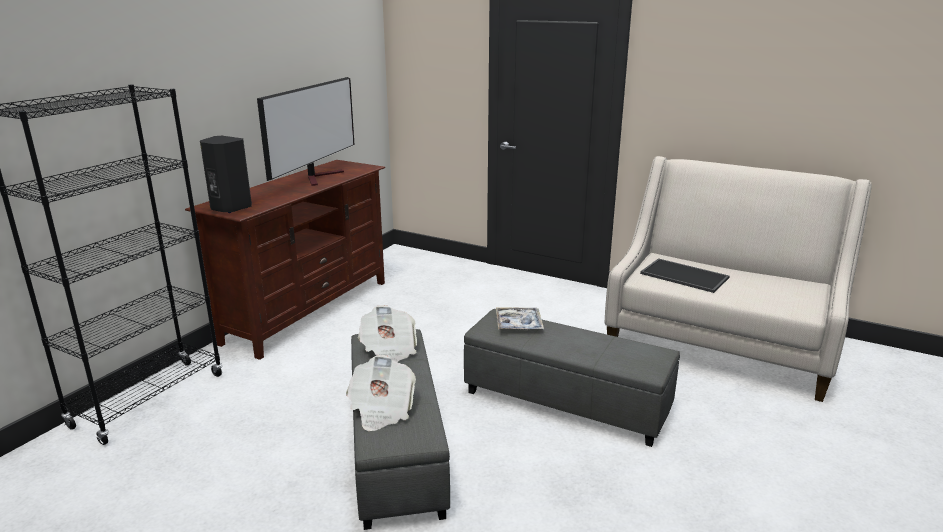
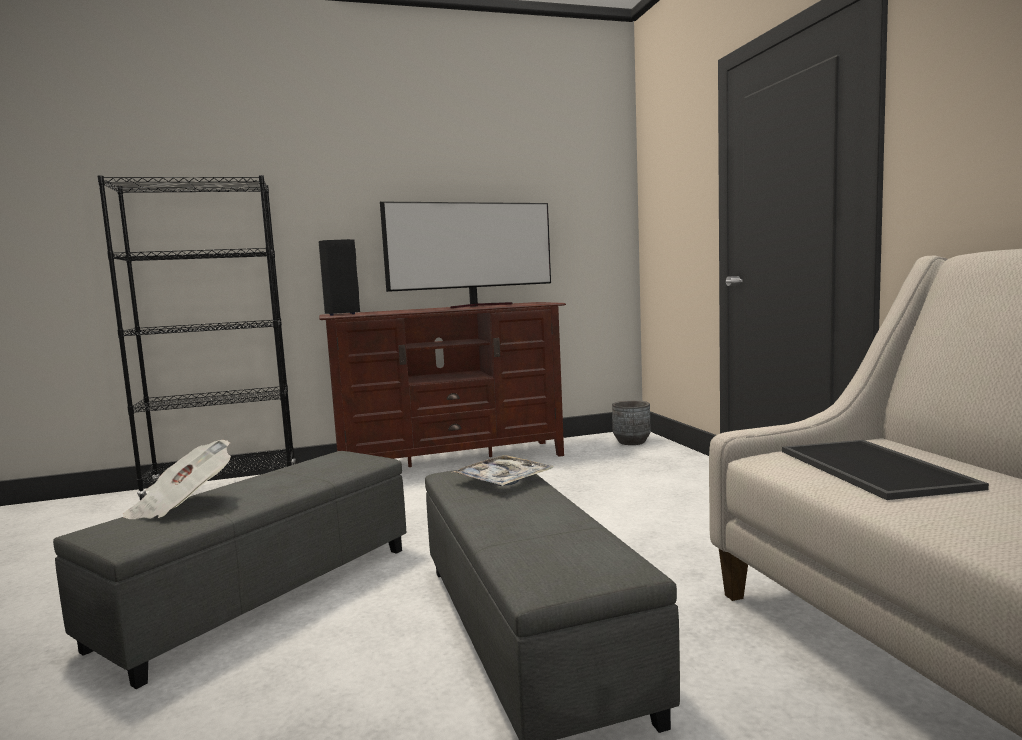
camera: 45 degrees right, 15 degrees down
newspaper [358,305,417,362] -> none
none -> grey planter [612,400,651,445]

